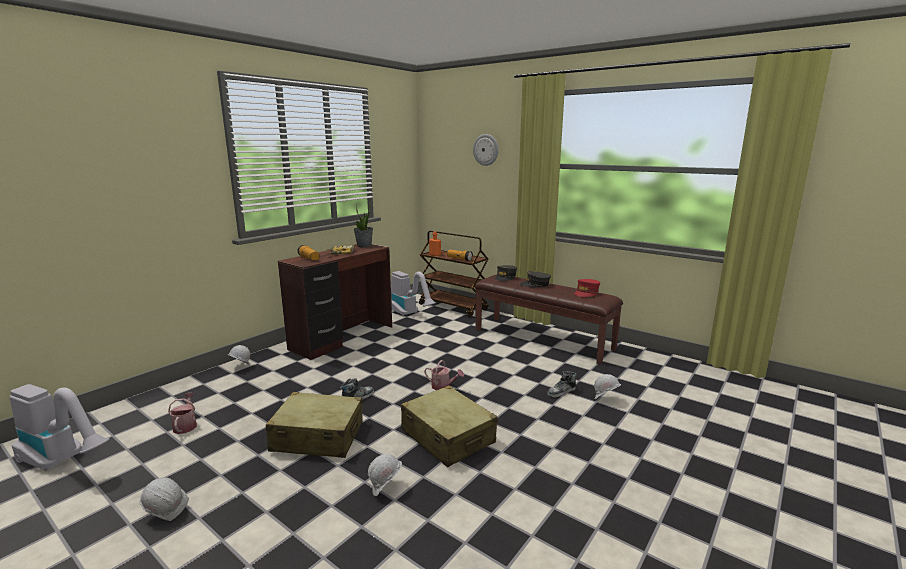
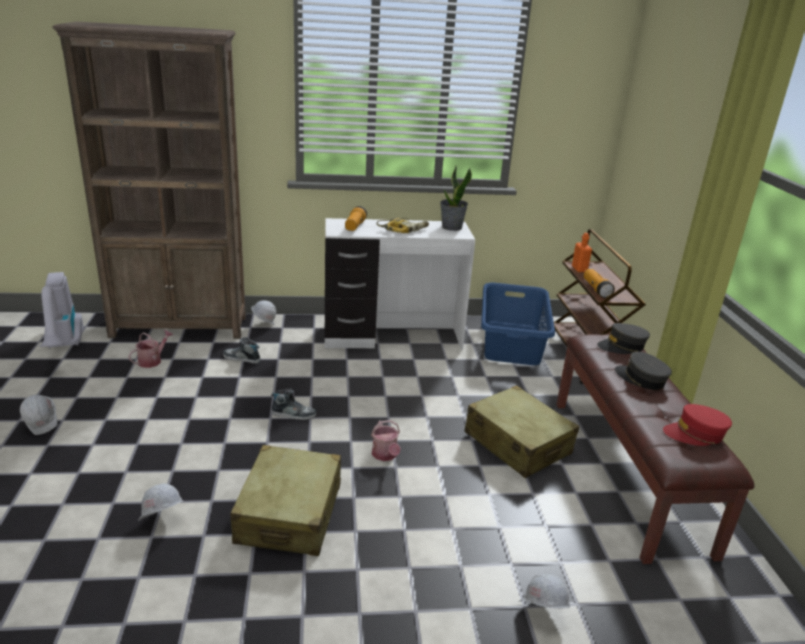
camera: 45 degrees right, 10 degrees up
beige suitcase [266,392,363,458] -> beige suitcase moved to [464,385,579,478]
brown desk [278,244,392,360] -> white desk [325,218,475,350]
vacuum cleaner [391,271,436,316] -> blue laundry basket [481,283,555,365]
wall clock [473,134,499,166] -> none
shoe [547,371,577,397] -> shoe moved to [223,337,260,364]
none -> brown bookcase [52,21,246,339]

